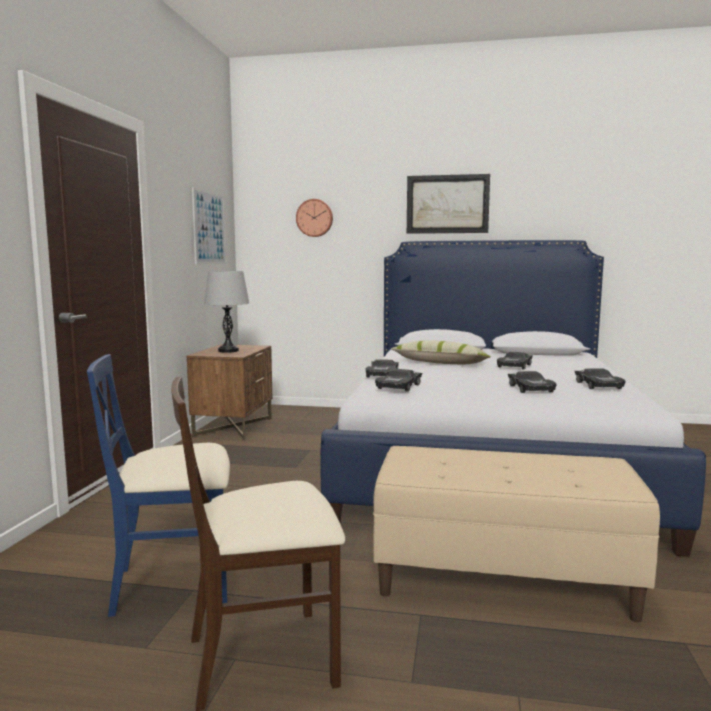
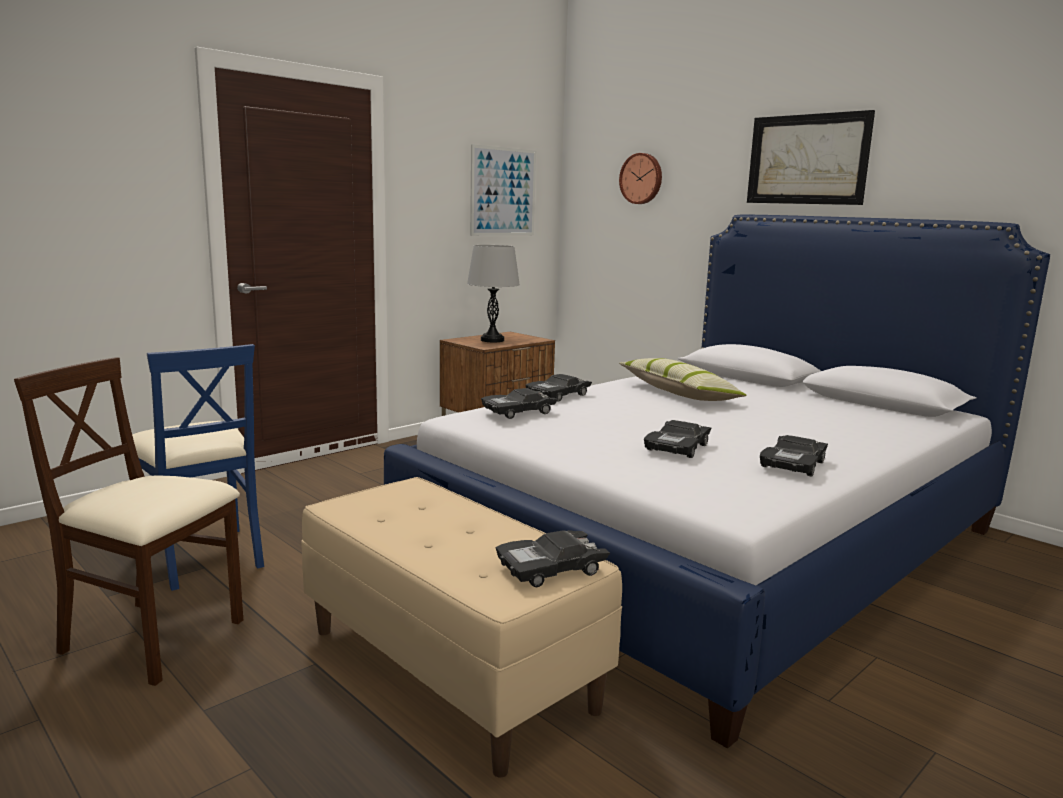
camera: 35 degrees right, 5 degrees up
blue chair [87,354,230,617] -> blue chair turned 150 degrees counterclockwise [132,344,264,591]
black toy car [497,352,533,369] -> black toy car moved to [496,530,610,587]

